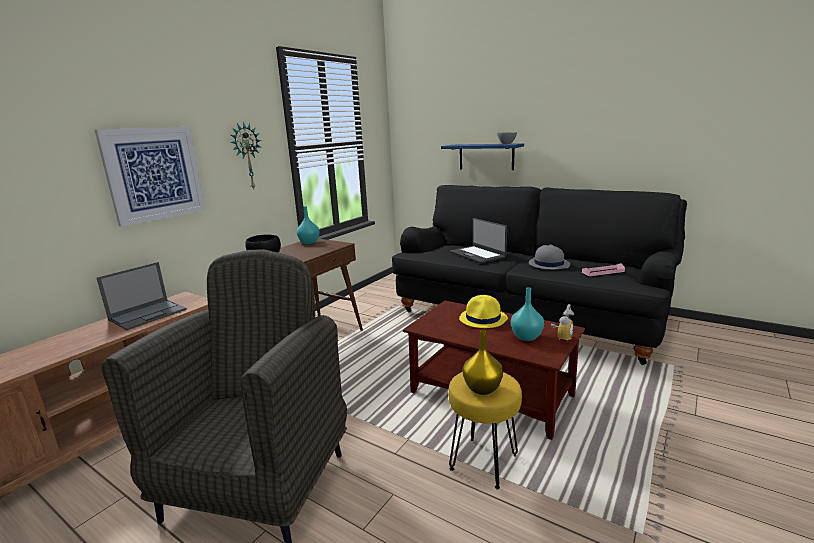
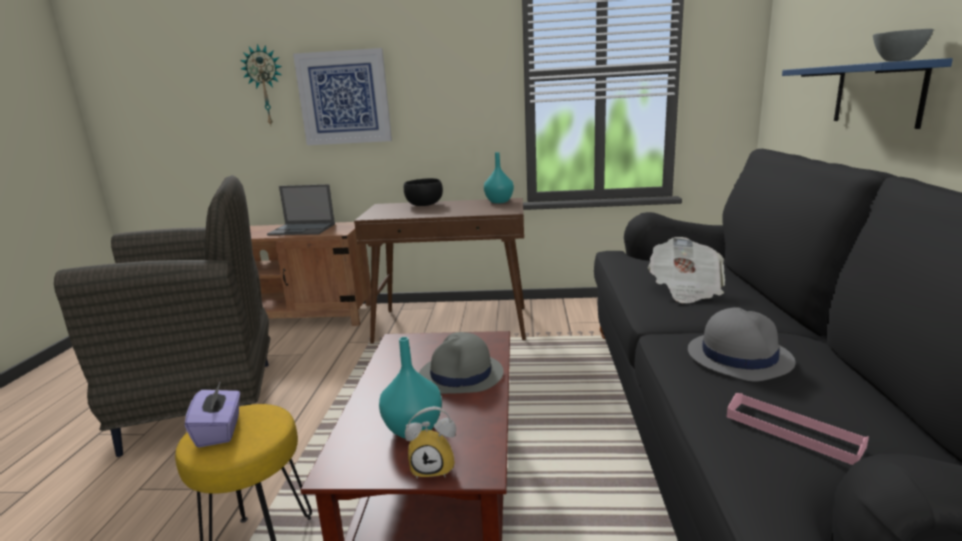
camera: 60 degrees right, 0 degrees up
wall clock [230,122,261,190] -> wall clock moved to [240,44,282,125]
laptop [450,218,507,263] -> newspaper [648,237,725,303]
yellow hat [459,295,508,328] -> grey hat [419,332,503,394]
yellow vase [463,330,503,395] -> purple tissue box [185,381,240,448]

